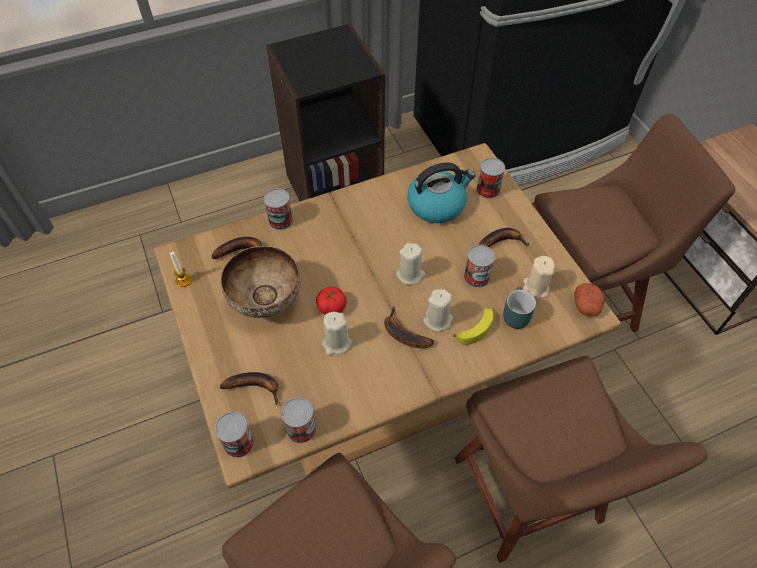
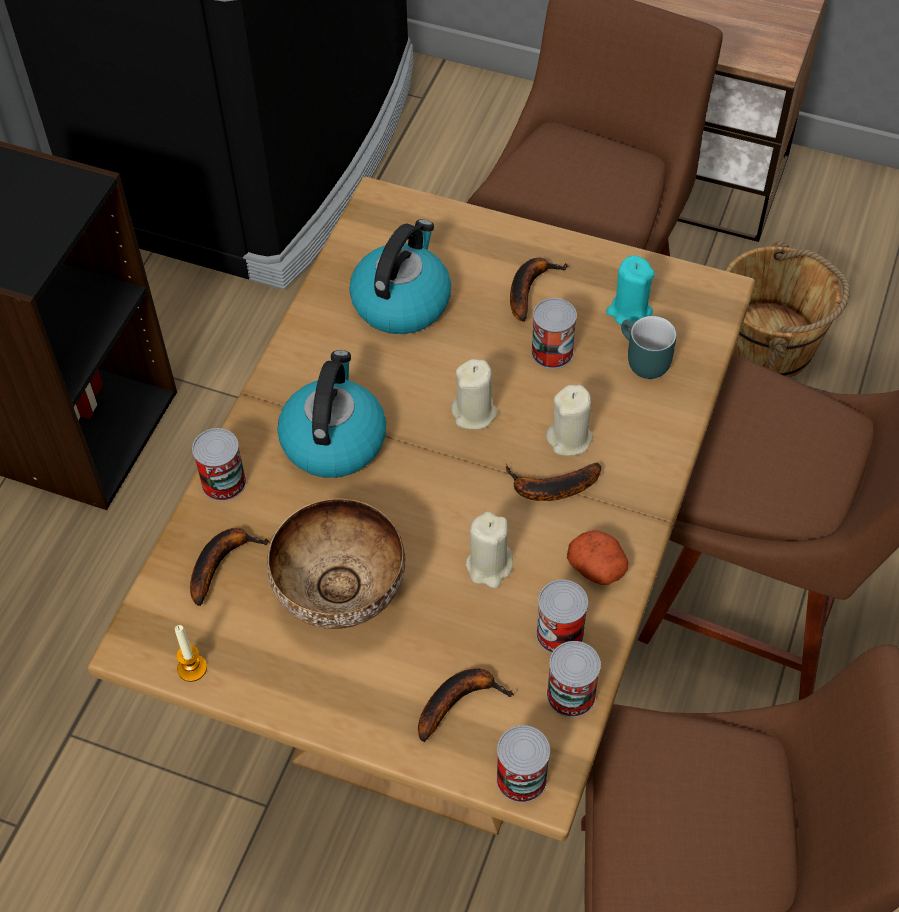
camera: 45 degrees left, 0 degrees up
tomato [316,287,347,315] -> none
banana [453,306,494,345] -> none
can [476,158,505,199] -> can moved to [536,580,588,654]
beige candle [523,256,555,299] -> turquoise candle [606,255,655,328]
potato [574,283,605,316] -> potato moved to [567,530,628,585]
none -> kettle [277,350,386,478]
none -> brown bucket [725,241,850,378]

